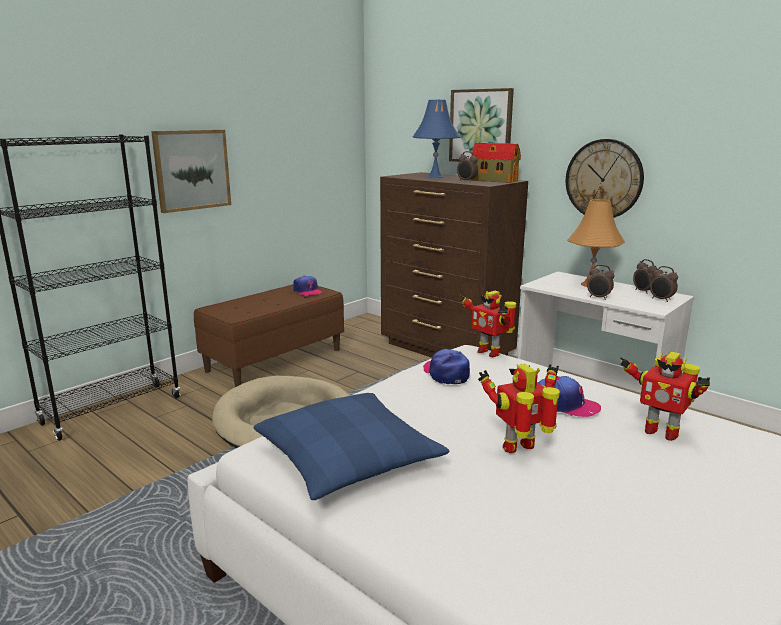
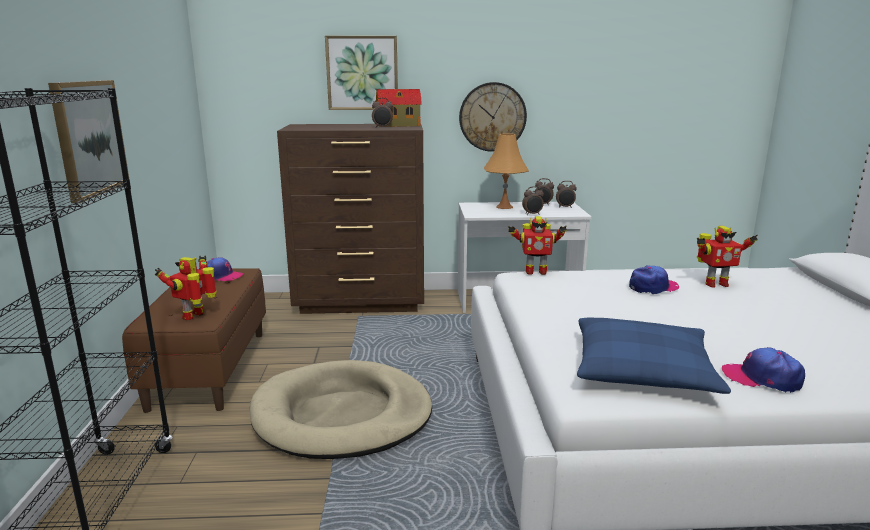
camera: 45 degrees left, 0 degrees up
blue table lamp [413,100,460,178] -> none
cap [423,349,470,384] -> cap moved to [722,347,805,393]
toy robot [478,364,560,453] -> toy robot moved to [155,256,217,320]

